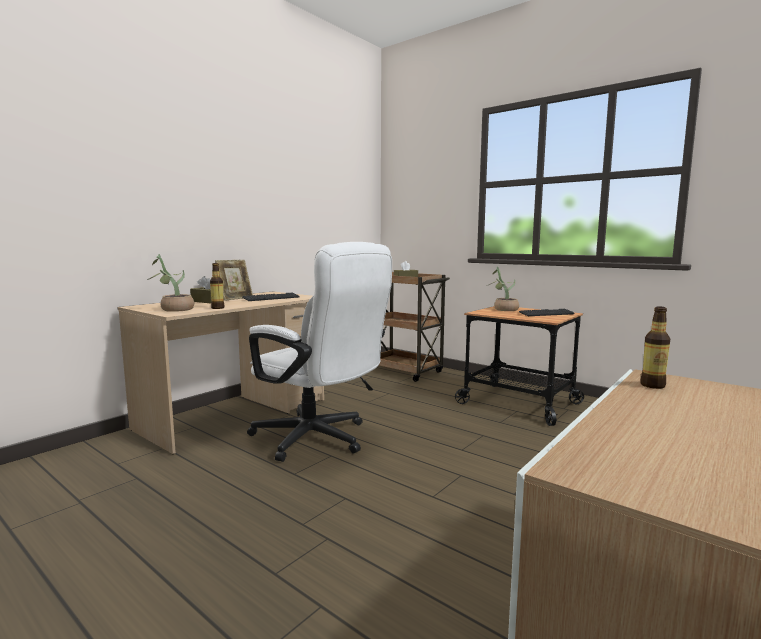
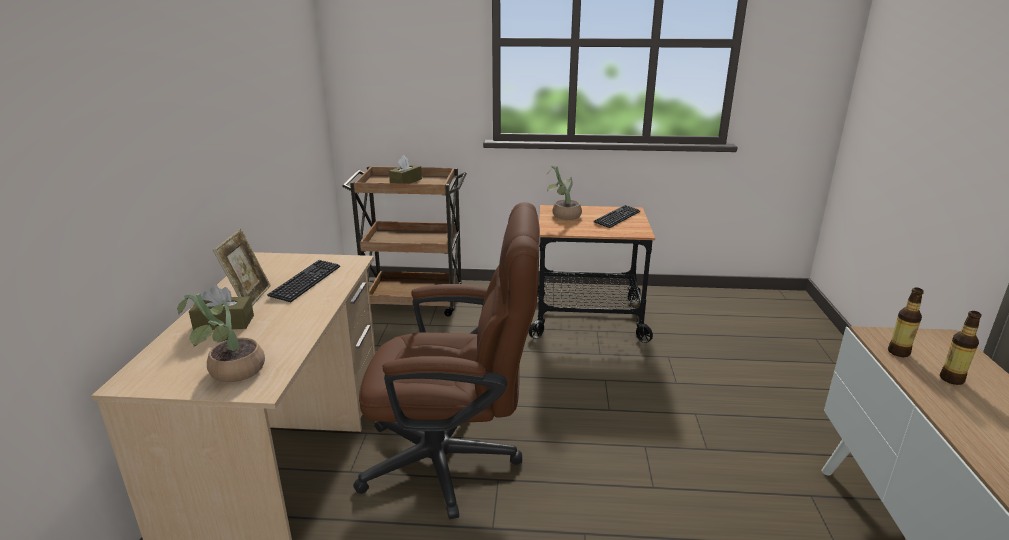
camera: 35 degrees left, 15 degrees up
bottle [210,263,224,309] -> bottle moved to [940,311,982,385]
white office chair [247,242,392,462] -> brown office chair [353,202,540,519]

